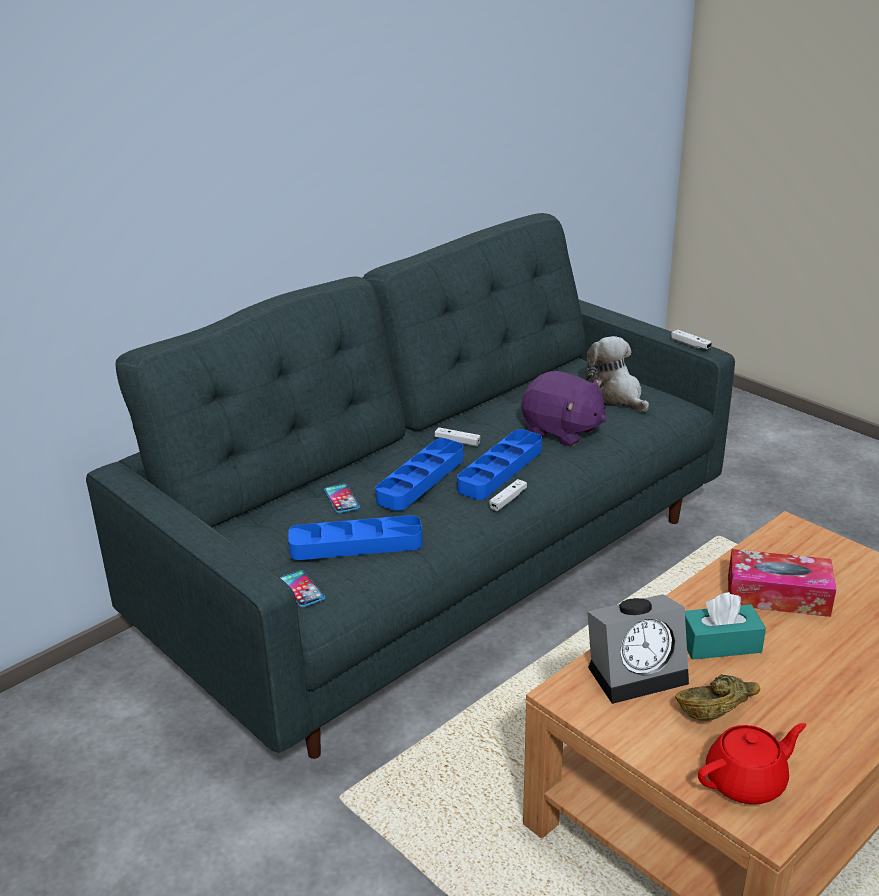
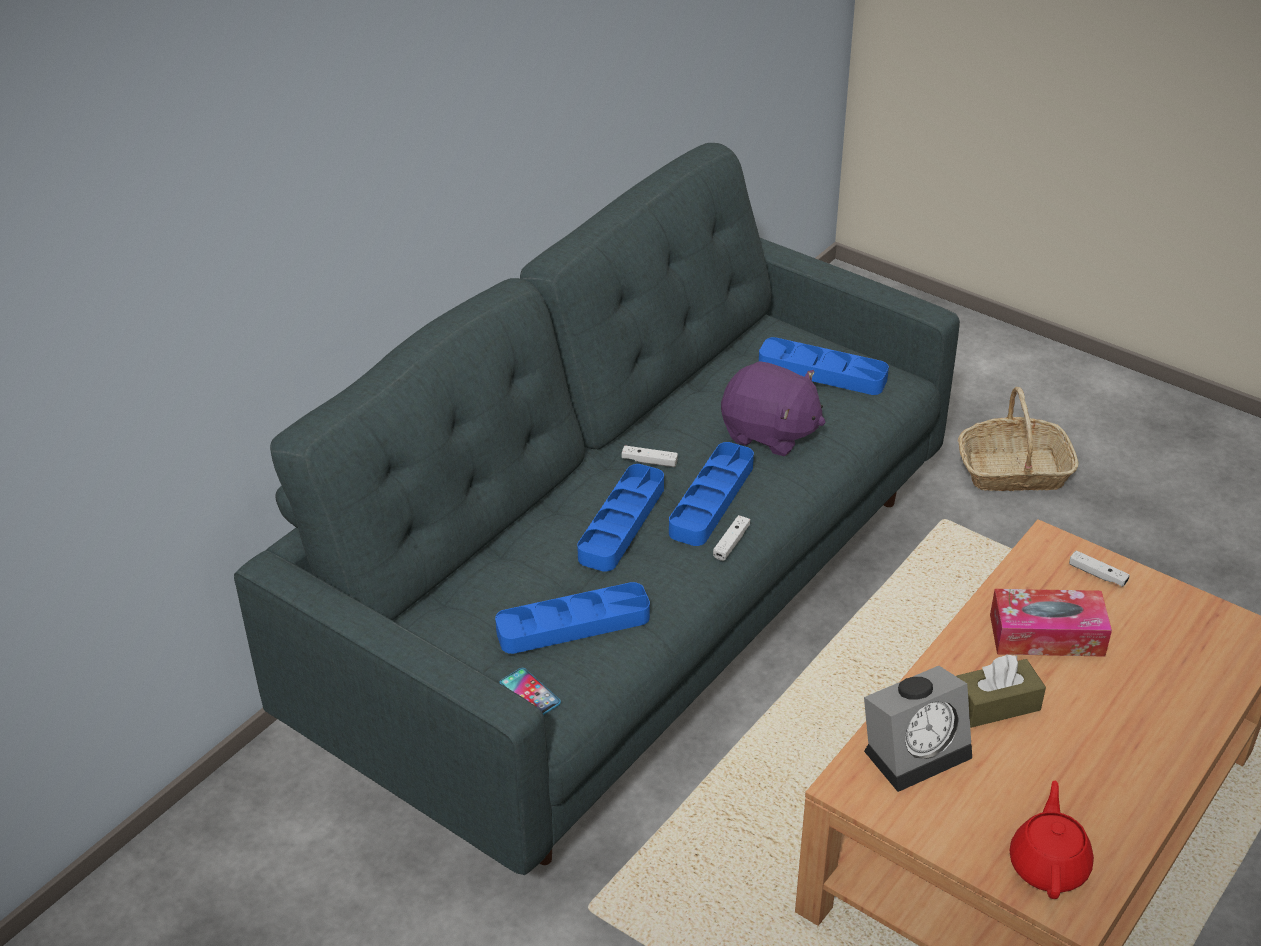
camera: 10 degrees left, 10 degrees up
phone [324,484,360,513] -> none
plush toy [586,336,649,412] -> blue tray [759,337,889,395]
white game controller [671,329,712,349] -> white game controller moved to [1069,550,1130,587]
brown bowl [675,674,760,721] -> none
turquoise tissue box [685,592,766,660] -> brown tissue box [956,655,1046,728]
red teapot [698,723,806,804] -> red teapot turned 45 degrees counterclockwise [1010,781,1094,899]
none -> basket [957,387,1078,491]

